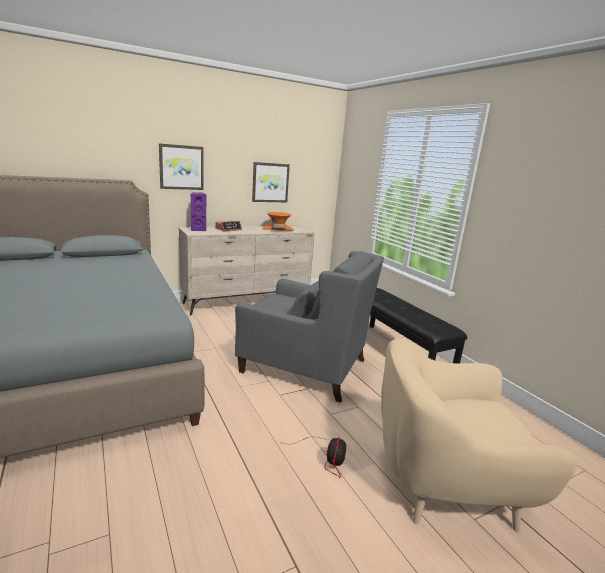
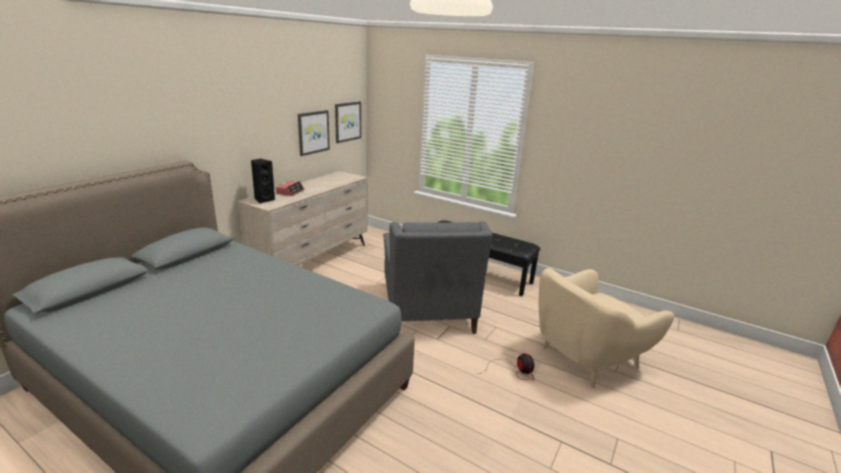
camera: 30 degrees left, 5 degrees up
picture [159,143,204,190] -> picture moved to [335,101,361,143]
purple speaker [191,192,206,231] -> black speaker [251,159,275,203]
grey armchair [235,251,384,402] -> grey armchair turned 90 degrees clockwise [383,221,492,334]
orange hat [263,212,294,231] -> none

